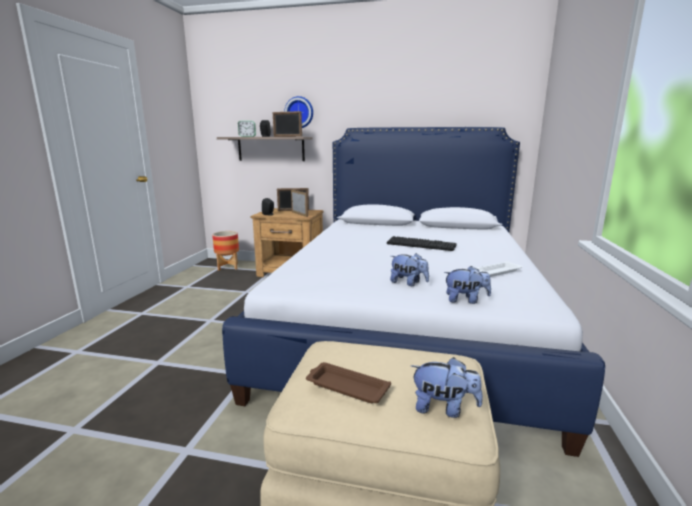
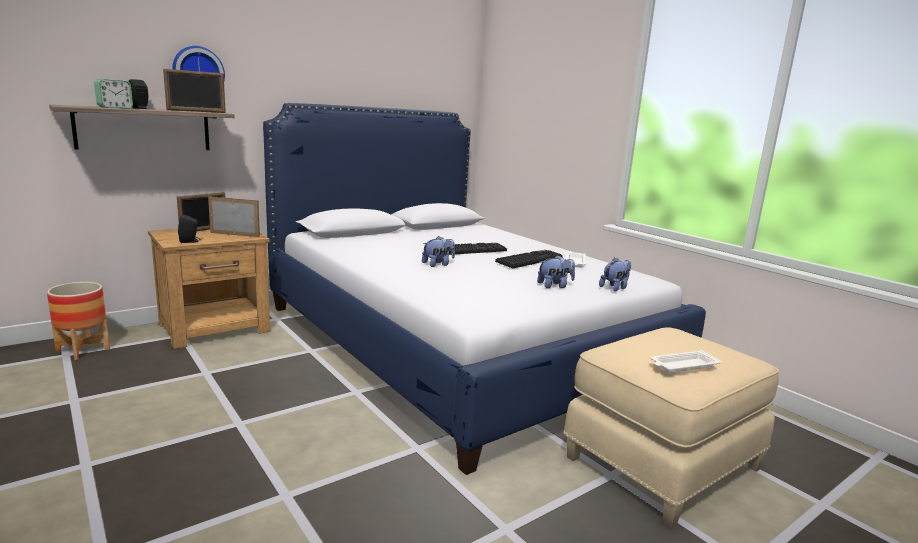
camera: 50 degrees left, 0 degrees up
brown tray [306,362,391,403] -> white tray [650,350,721,373]
plush toy [411,357,483,418] -> plush toy moved to [422,236,455,267]
none -> keyboard [495,250,563,268]

